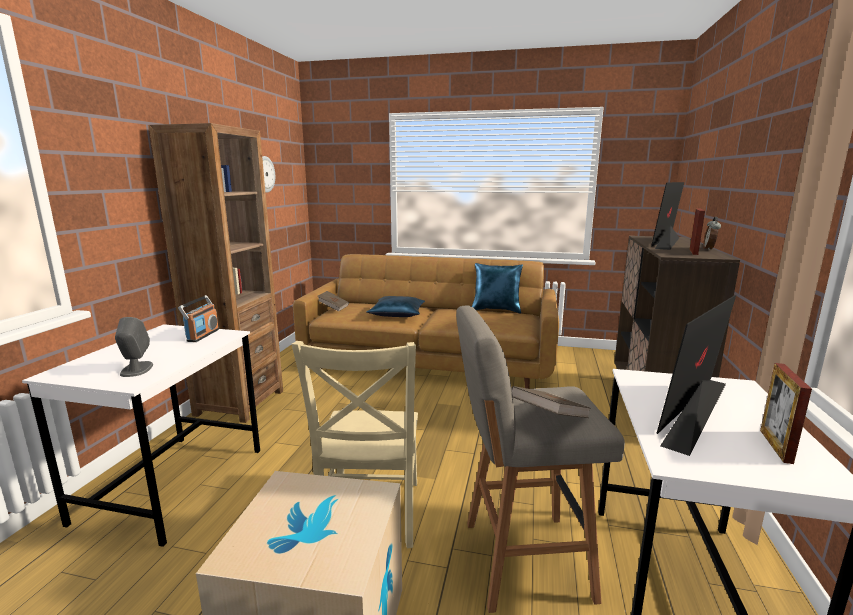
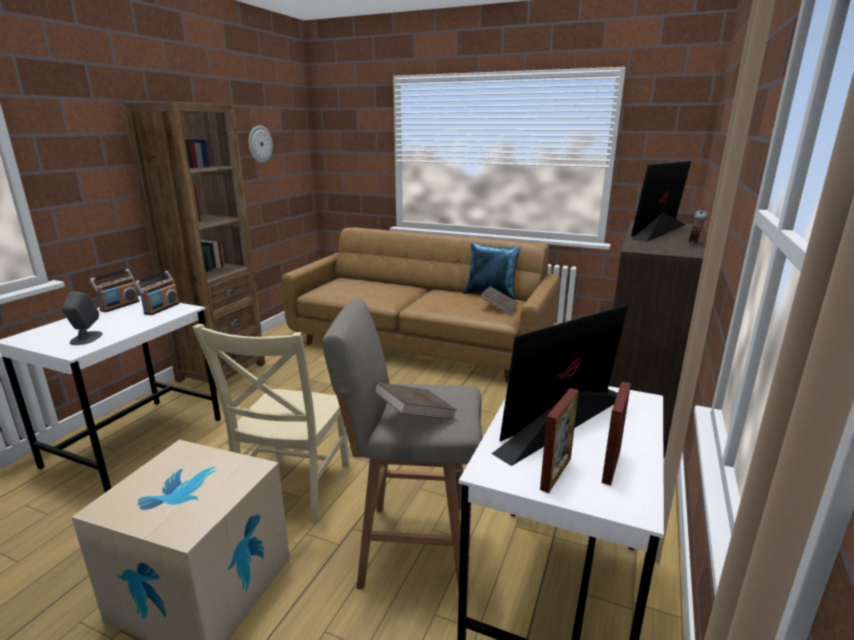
camera: 10 degrees right, 5 degrees up
brown book [318,291,349,312] -> brown book moved to [480,286,518,314]
blue pillow [367,296,425,317] -> none
picture frame [689,209,705,255] -> picture frame moved to [540,388,579,493]
none -> radio [90,269,140,312]

